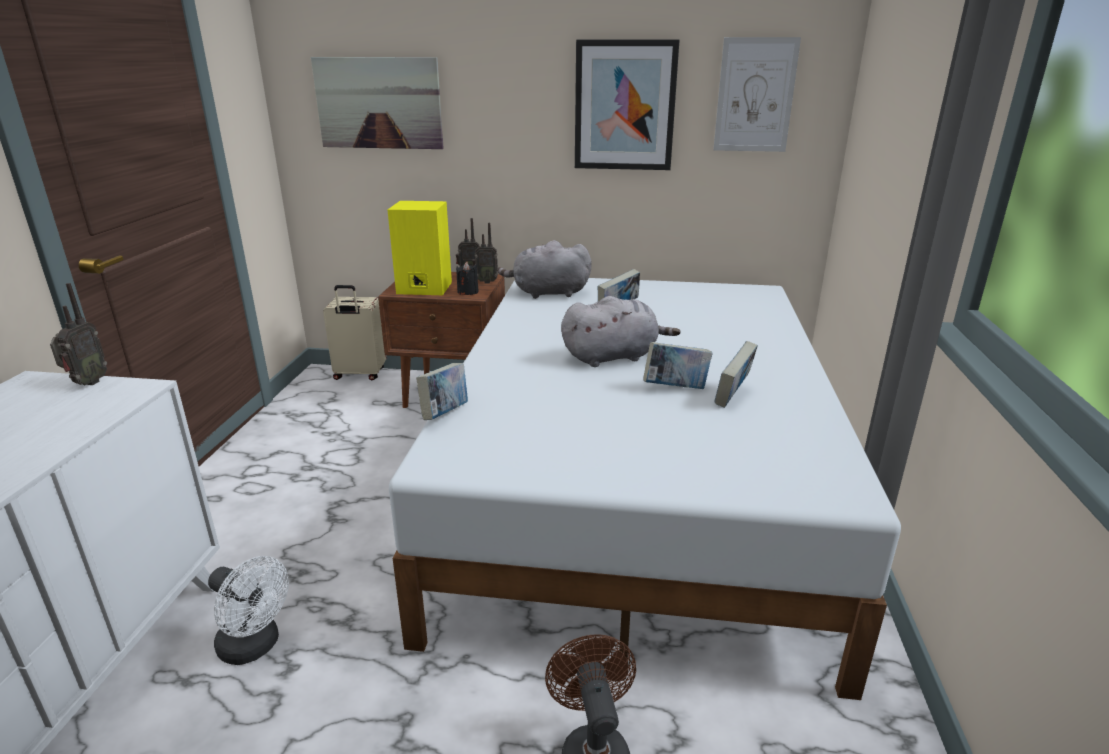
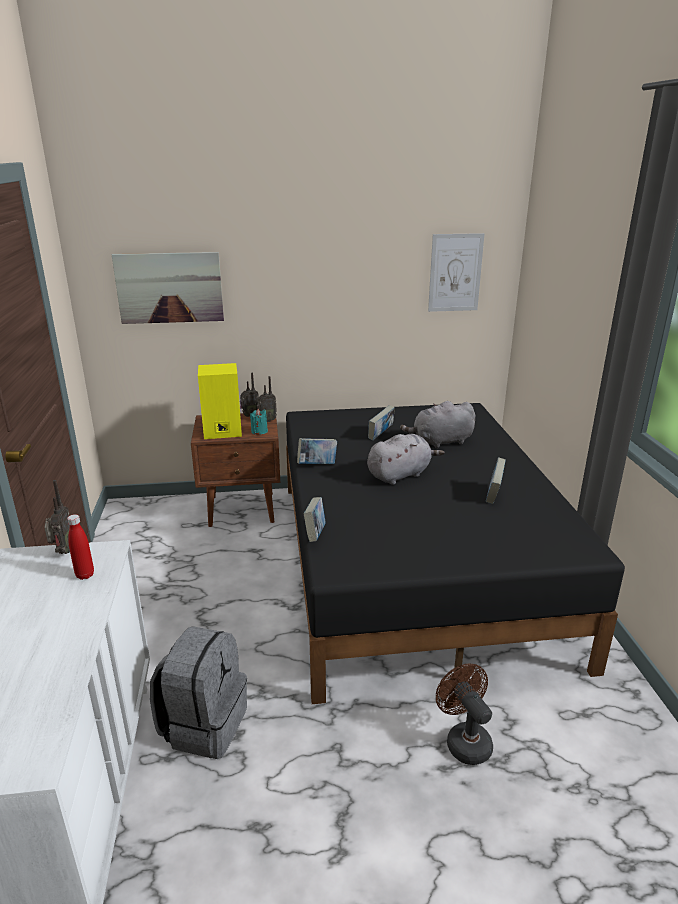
camera: 15 degrees left, 0 degrees up
white fan [208,556,289,665] -> grey backpack [150,626,247,759]
beige suitcase [323,285,386,380] -> none
white bed [389,278,901,700] -> black bed [286,403,625,704]
black candle [456,262,479,295] -> turquoise candle [250,409,268,435]
grey plush toy [497,240,592,299] -> grey plush toy moved to [400,401,475,448]
picture [575,39,680,170] -> none
book [643,342,713,389] -> book moved to [297,438,337,464]
none -> red bottle [67,514,94,580]

